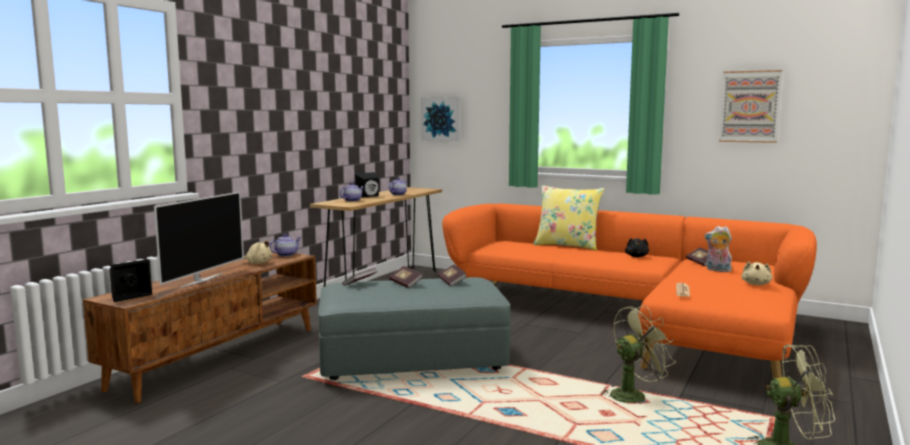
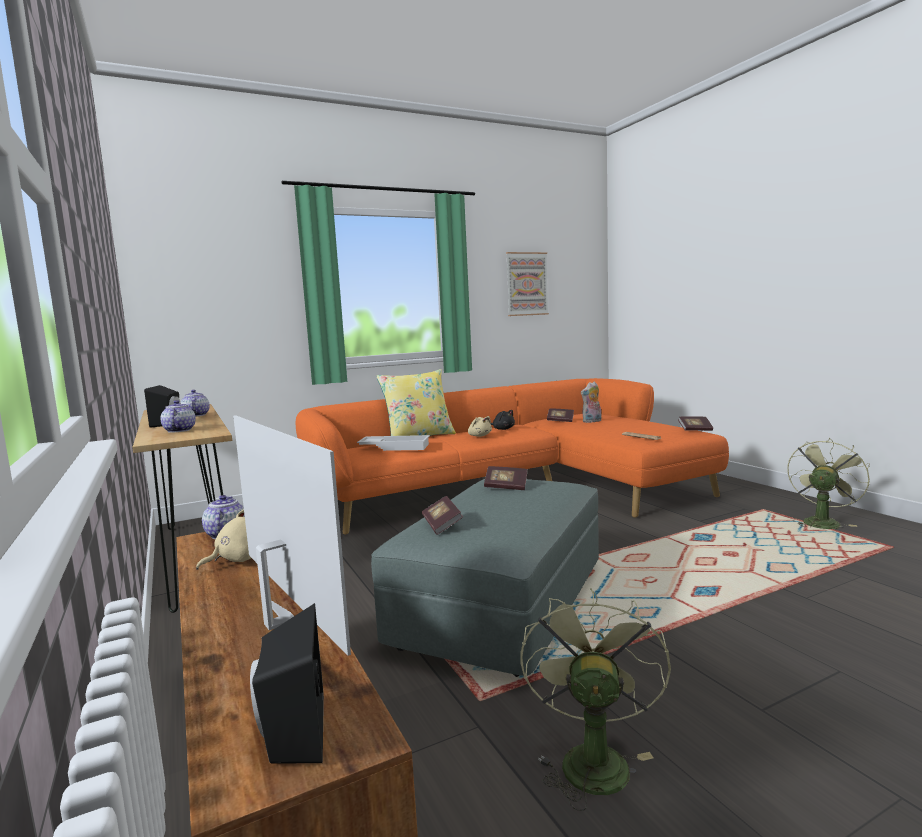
camera: 55 degrees left, 0 degrees up
book [389,266,423,288] -> book moved to [678,416,713,431]
picture [421,97,461,142] -> none
green fan [601,305,676,404] -> green fan moved to [520,588,671,811]
beige plush toy [741,261,773,285] -> beige plush toy moved to [468,416,492,437]
none -> white tray [357,435,430,451]

